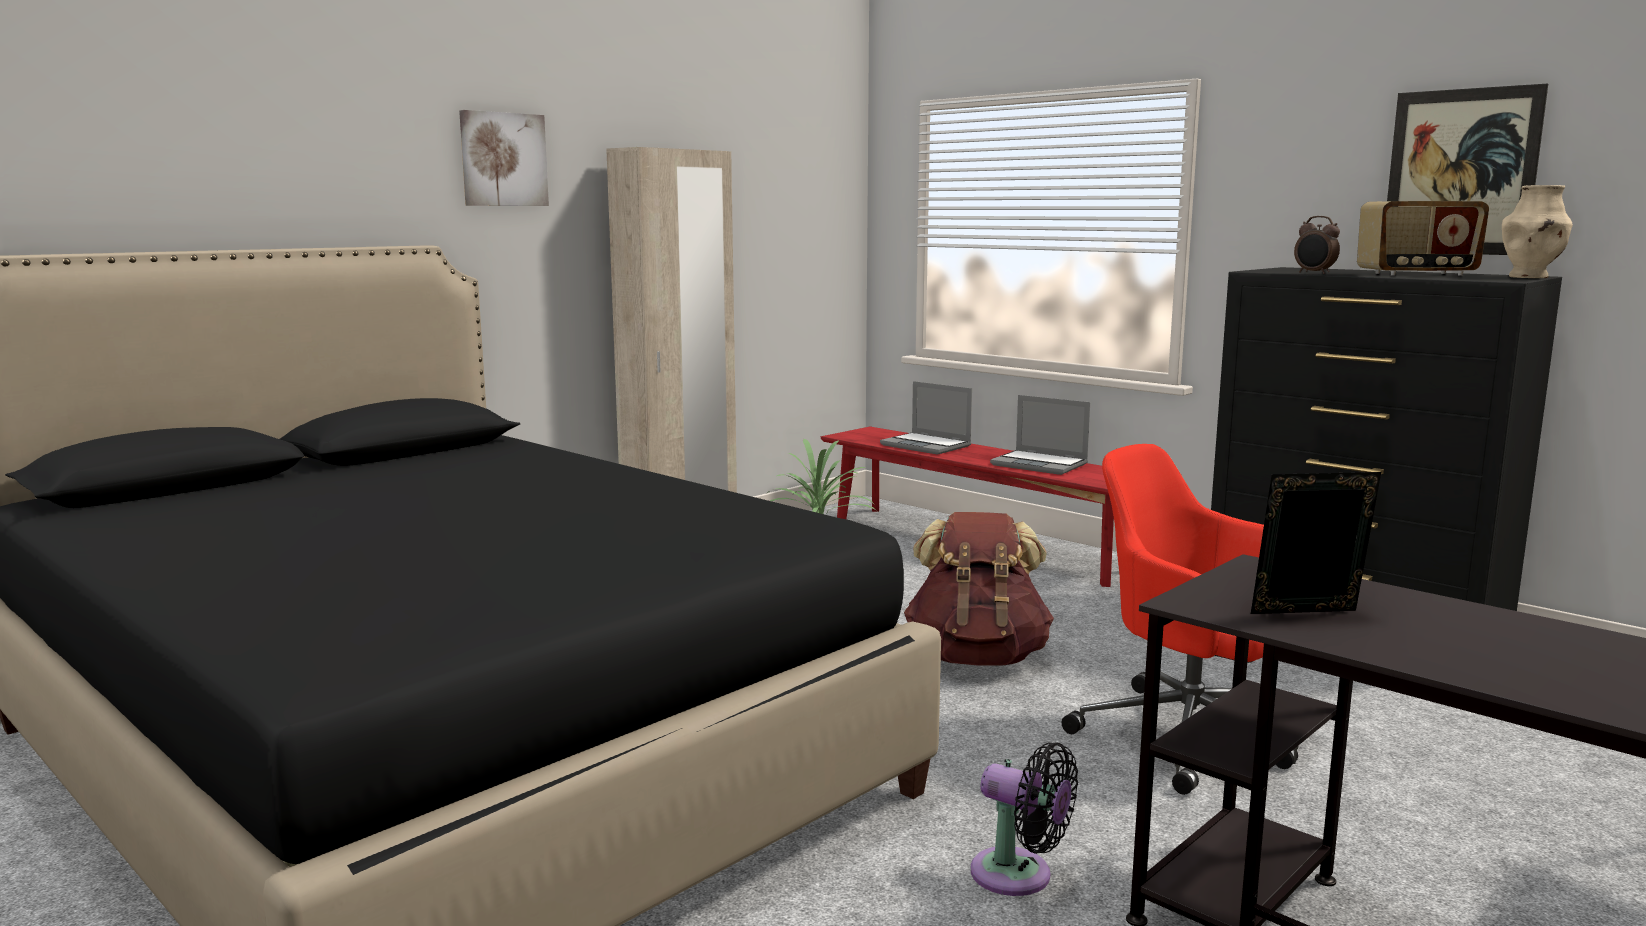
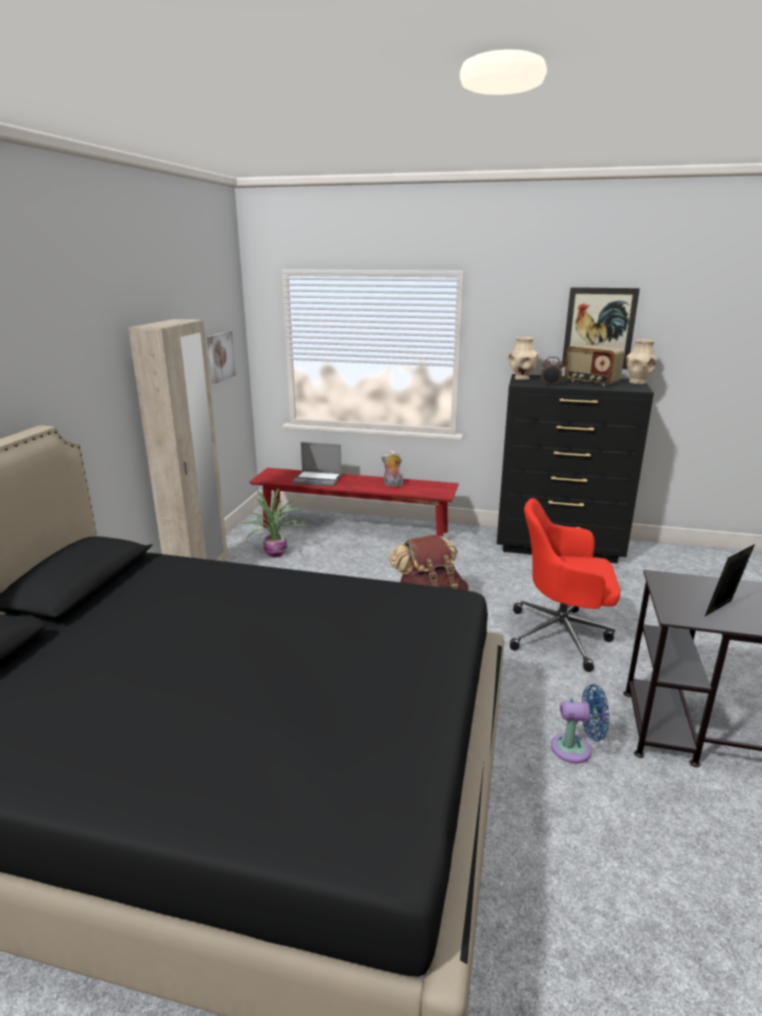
camera: 30 degrees left, 10 degrees up
picture [459,110,549,206] -> picture moved to [207,331,236,384]
black fan [971,742,1078,896] -> blue fan [551,684,609,764]
laptop [990,395,1090,475] -> plush toy [381,450,404,487]
radio [1357,201,1489,276] -> radio turned 75 degrees clockwise [564,344,625,386]
none -> beige vase [509,337,538,380]

